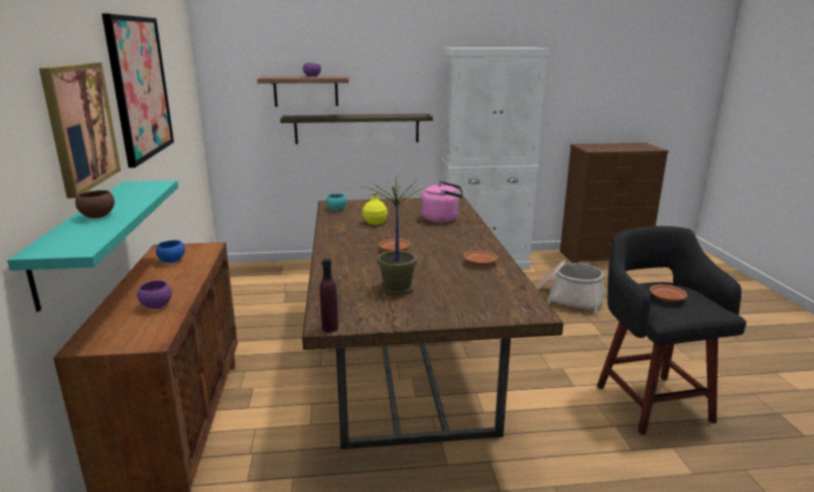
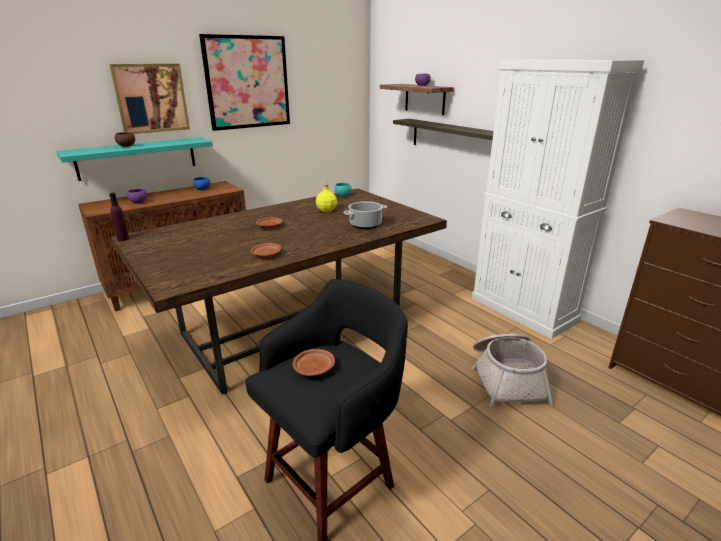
camera: 60 degrees right, 5 degrees up
potted plant [361,178,430,295] -> none
pink kettle [421,181,463,223] -> cooking pot [343,201,387,229]

